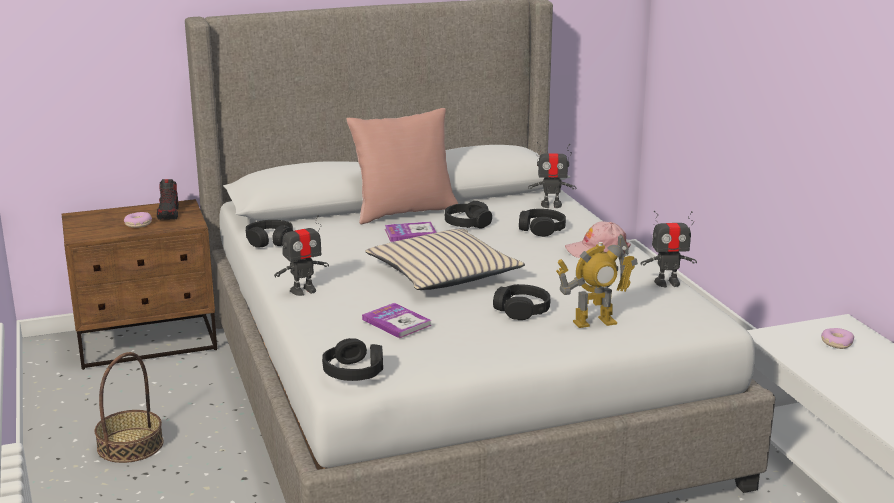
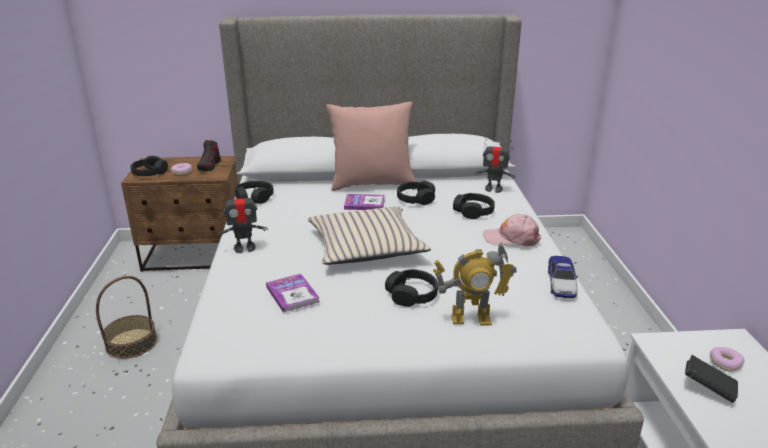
camera: 15 degrees right, 5 degrees up
black headphones [322,338,383,381] -> black headphones moved to [131,156,168,176]
toy robot [640,211,697,287] -> toy car [548,256,578,298]
none -> black book [685,355,738,403]

